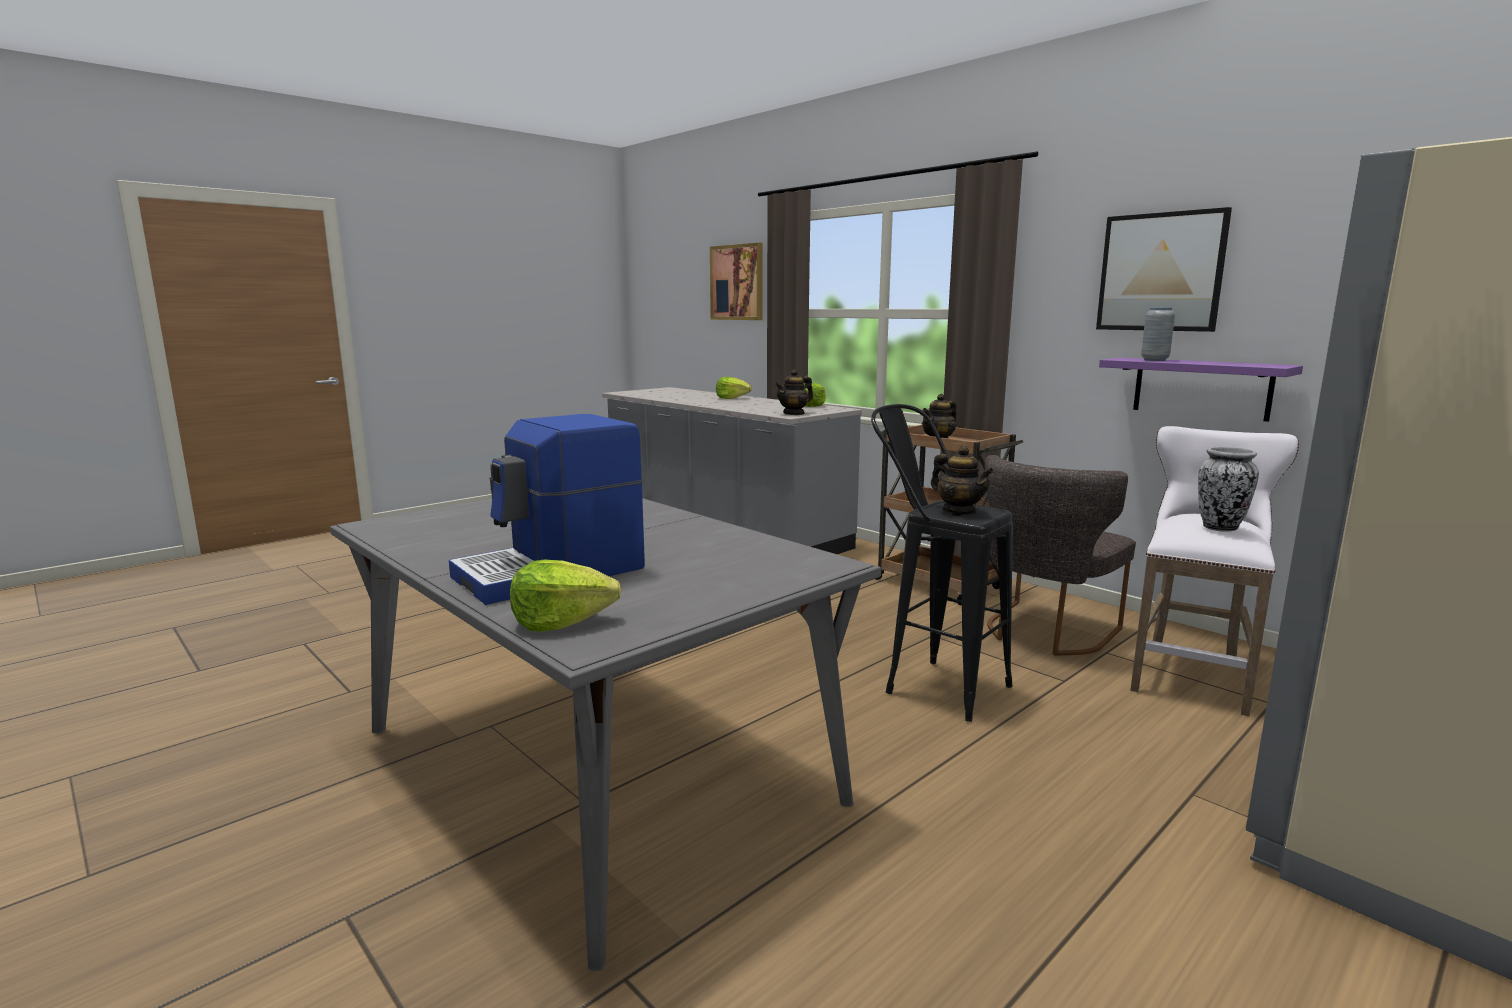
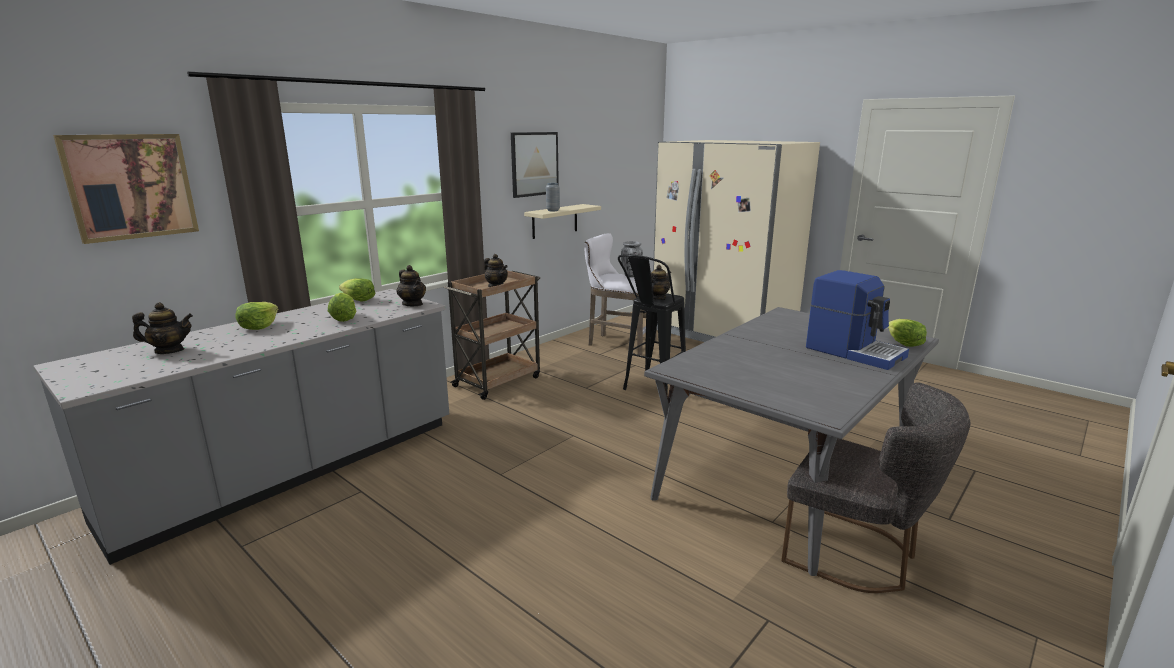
camera: 95 degrees left, 5 degrees up
grey chair [985,455,1136,656] -> grey chair moved to [781,383,971,593]
purple shelf [1099,358,1303,422] -> beige shelf [524,204,601,239]
none -> teapot [132,302,193,354]
none -> lettuce [328,293,357,322]

